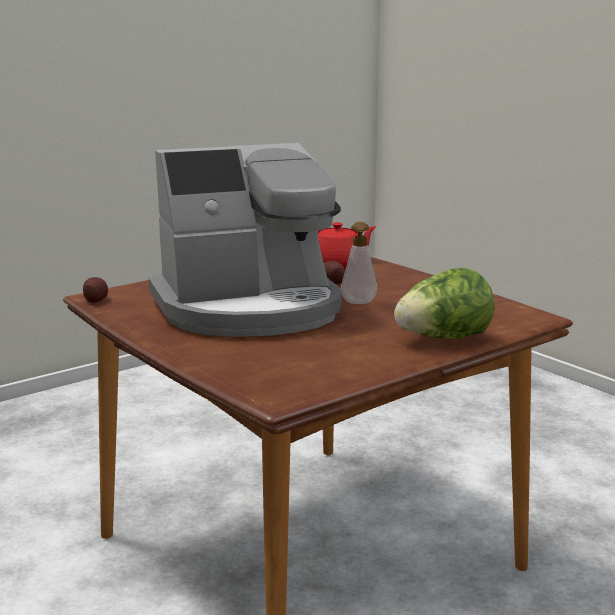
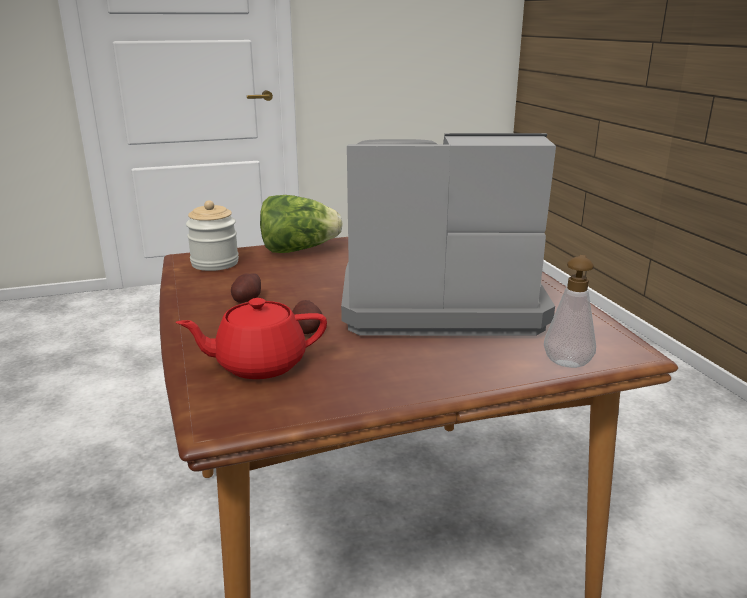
camera: 160 degrees left, 5 degrees up
potato [83,277,108,303] -> potato moved to [231,273,261,303]
soap dispenser [341,222,377,304] -> soap dispenser moved to [544,255,596,368]
none -> jar [186,200,239,271]

